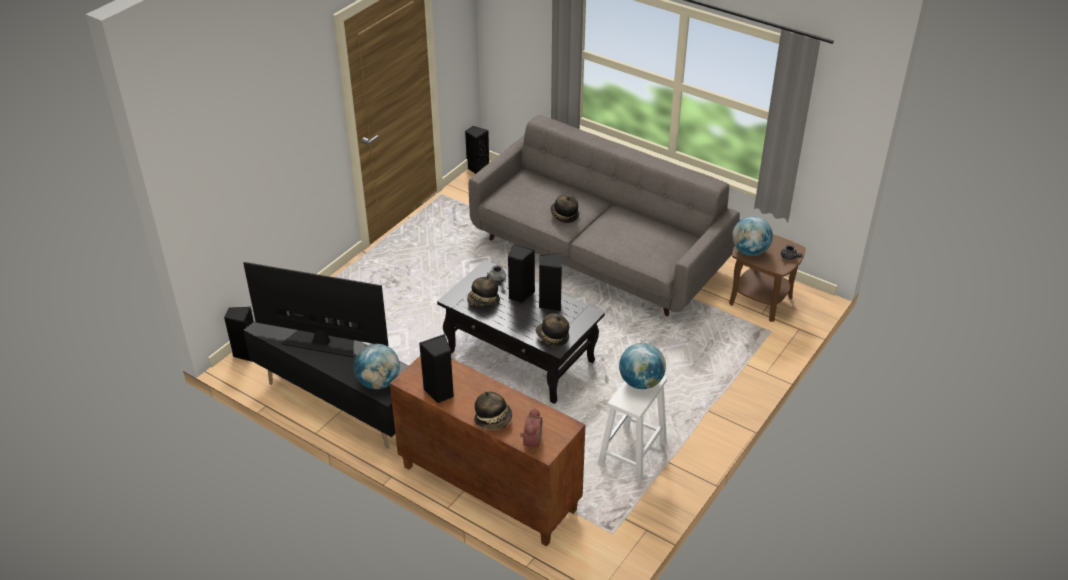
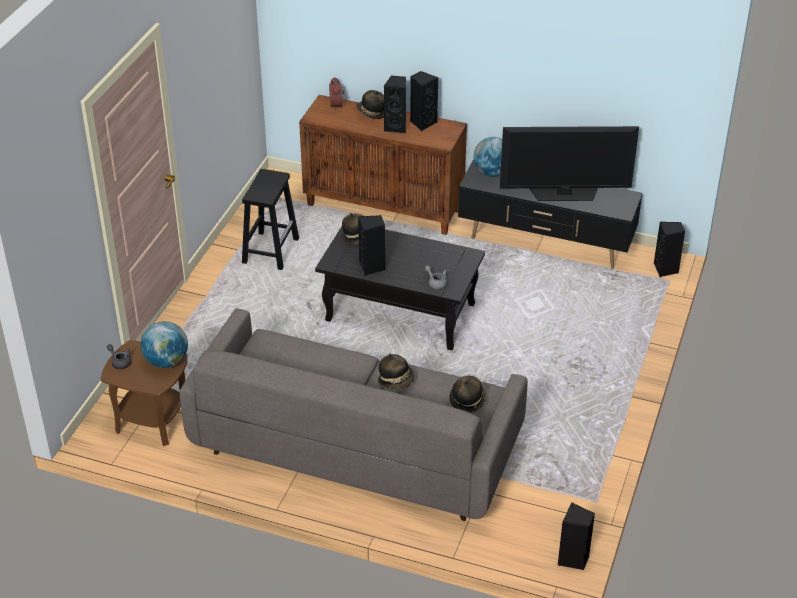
camera: 165 degrees right, 0 degrees up
hat [467,275,500,306] -> hat moved to [449,376,486,412]
black speaker [508,243,535,303] -> black speaker moved to [383,76,406,133]
white stool [598,376,667,482] -> black stool [242,169,299,270]
globe [619,343,666,389] -> none

